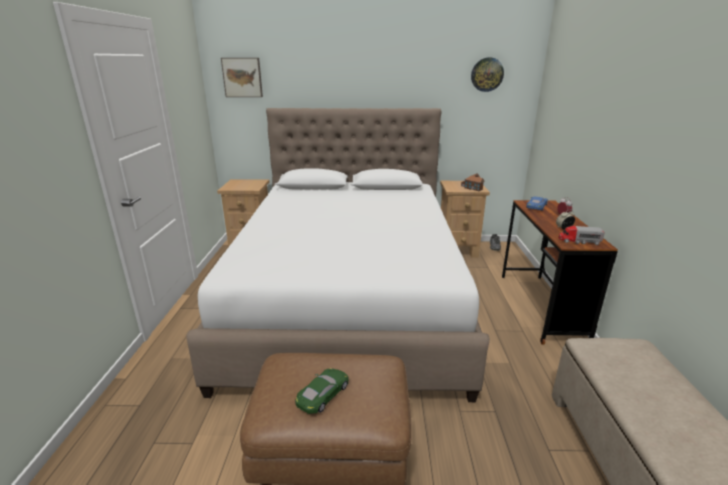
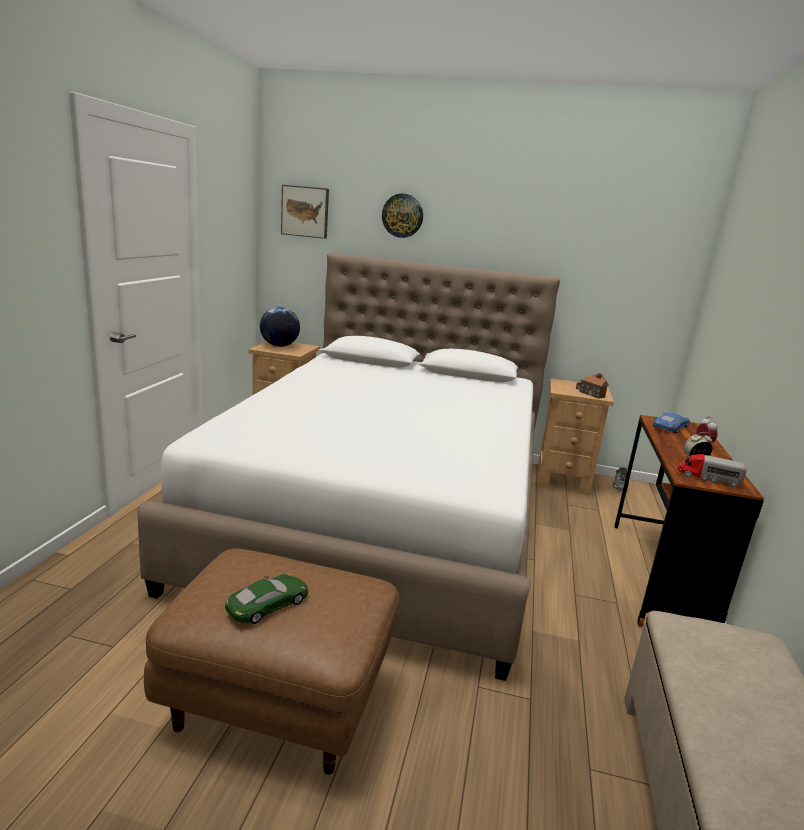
camera: 10 degrees right, 5 degrees down
wall clock [471,58,504,92] -> wall clock moved to [382,193,423,238]
none -> globe [260,307,300,347]

